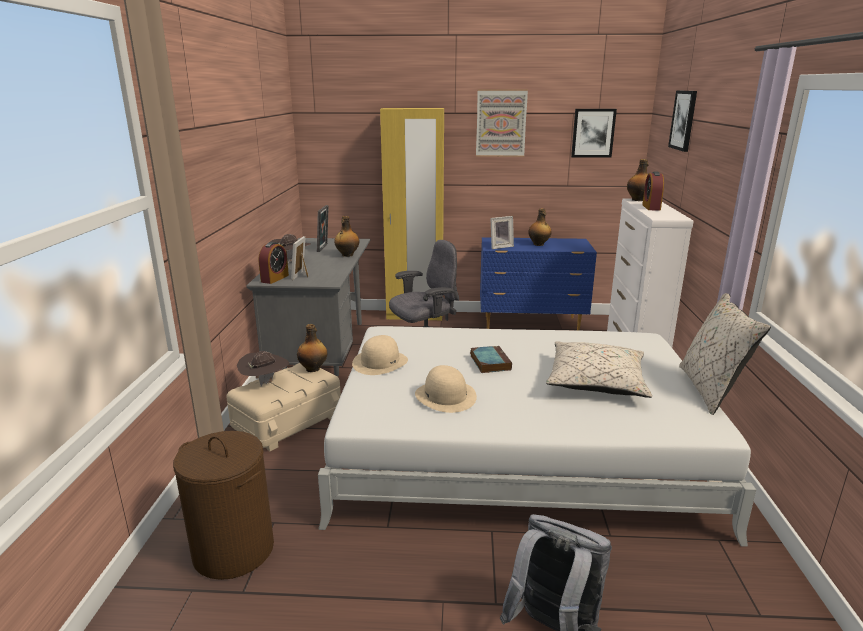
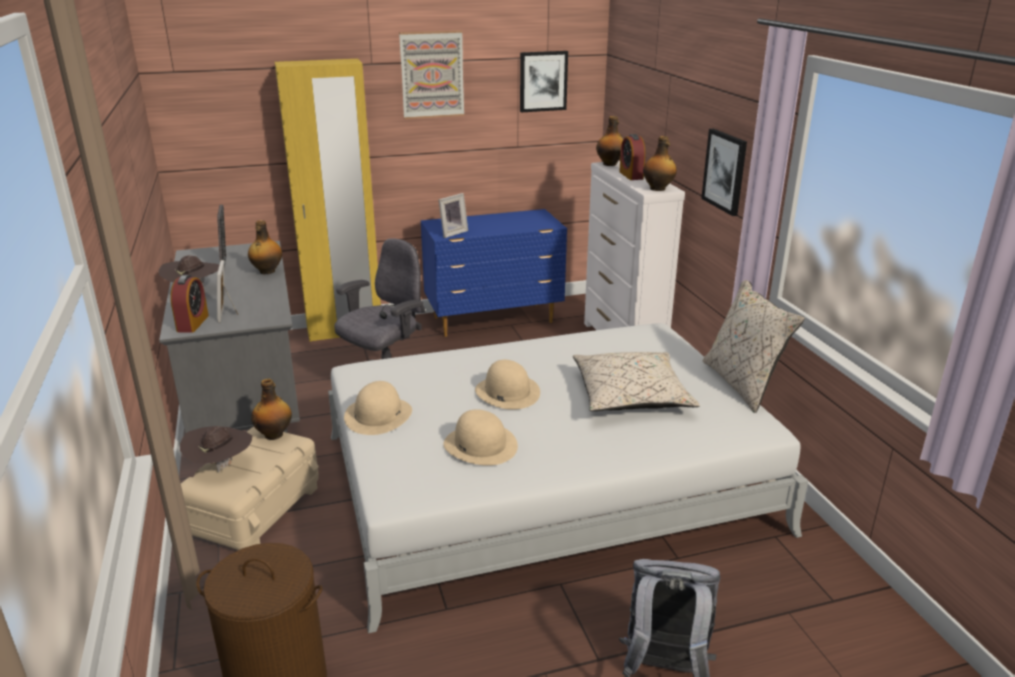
camera: 20 degrees left, 5 degrees up
book [470,346,512,373] -> beige hat [475,360,540,410]
bottle [528,209,551,246] -> bottle moved to [643,136,677,191]
picture [668,91,697,152] -> picture moved to [701,129,747,216]

